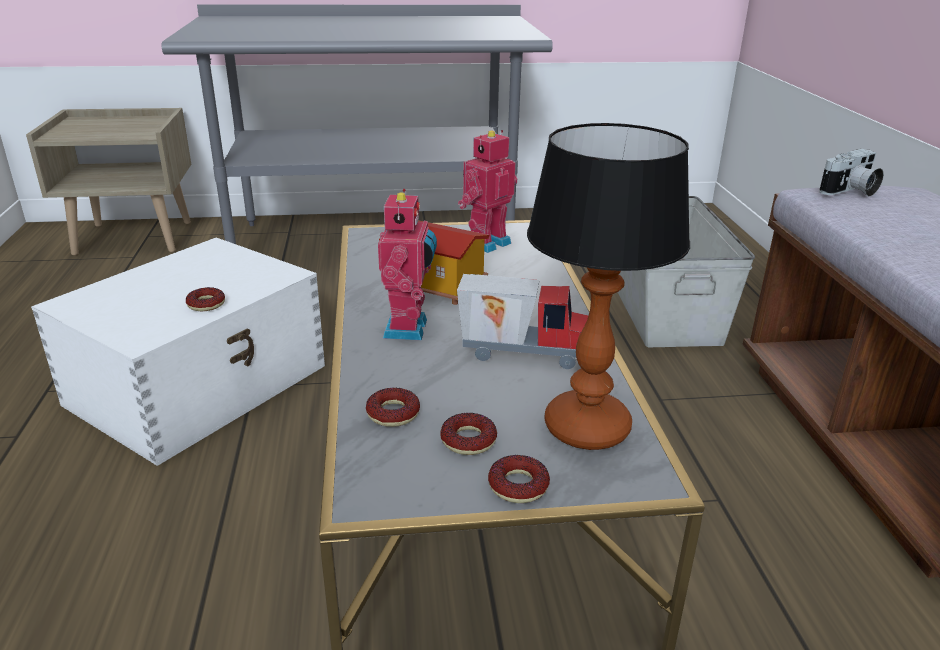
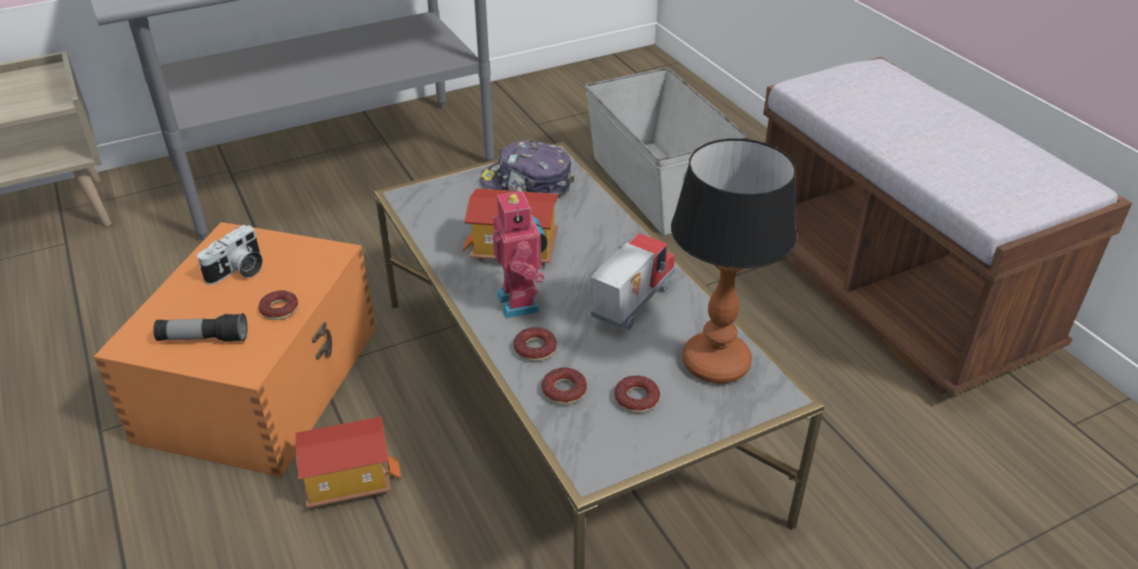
camera: 20 degrees left, 10 degrees up
white storage box [31,237,325,466] -> orange storage box [94,222,376,477]
toy truck [457,274,588,369] -> toy truck turned 45 degrees counterclockwise [591,233,675,330]
toy robot [458,130,517,253] -> cap [480,140,575,197]
donut [488,455,550,503] -> donut moved to [514,327,557,361]
camera [819,149,884,196] -> camera moved to [197,225,263,285]
none -> flashlight [153,313,247,342]
none -> toy house [295,416,402,508]

